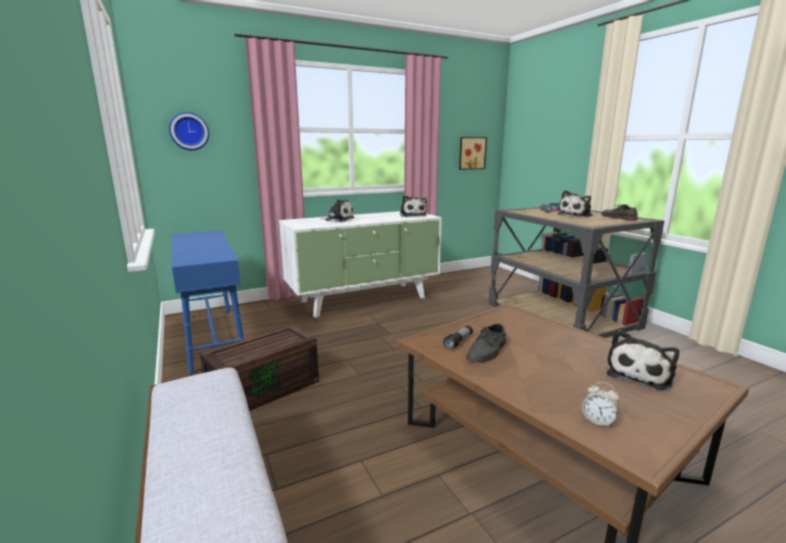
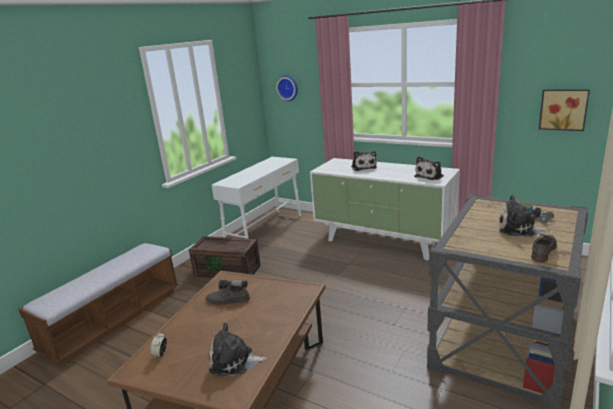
camera: 60 degrees right, 5 degrees up
blue console table [172,230,244,374] -> white console table [211,157,302,239]

